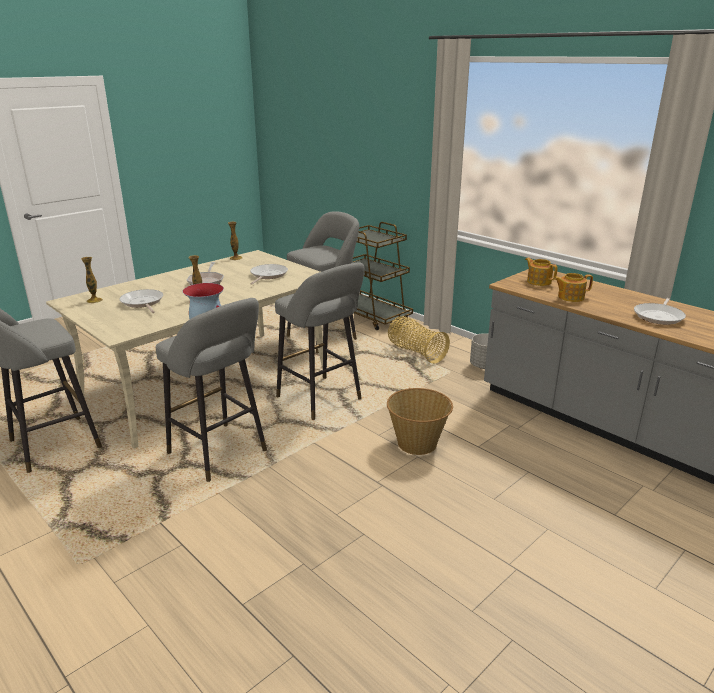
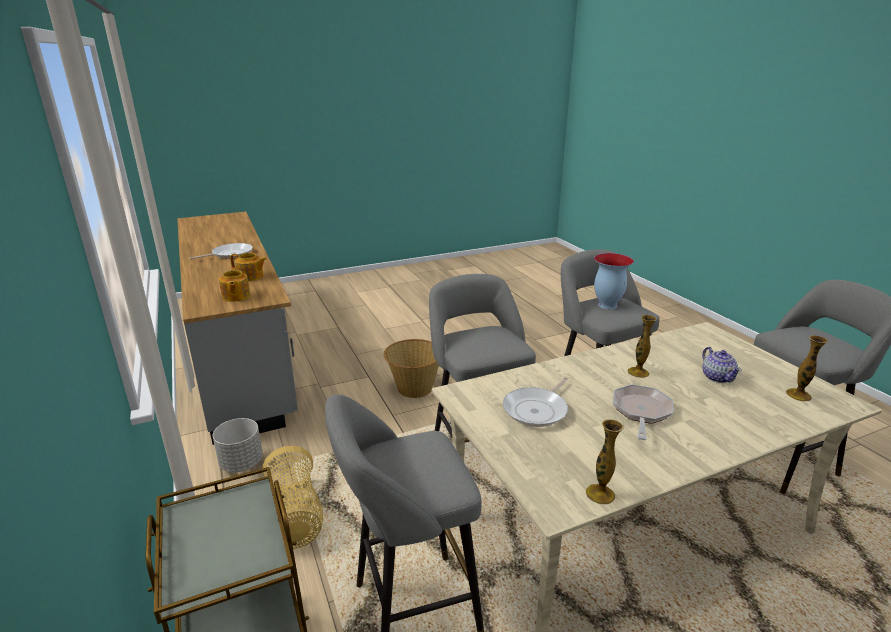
camera: 160 degrees left, 0 degrees up
frying pan [119,289,163,313] -> teapot [702,347,742,383]

